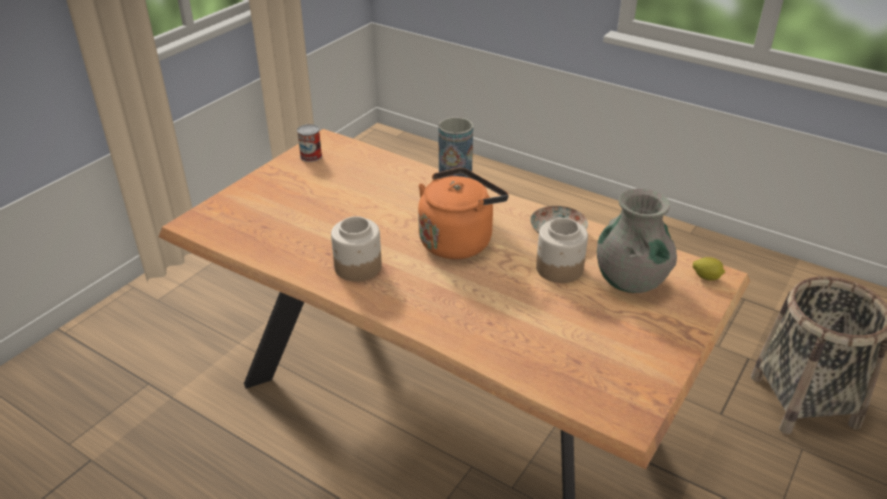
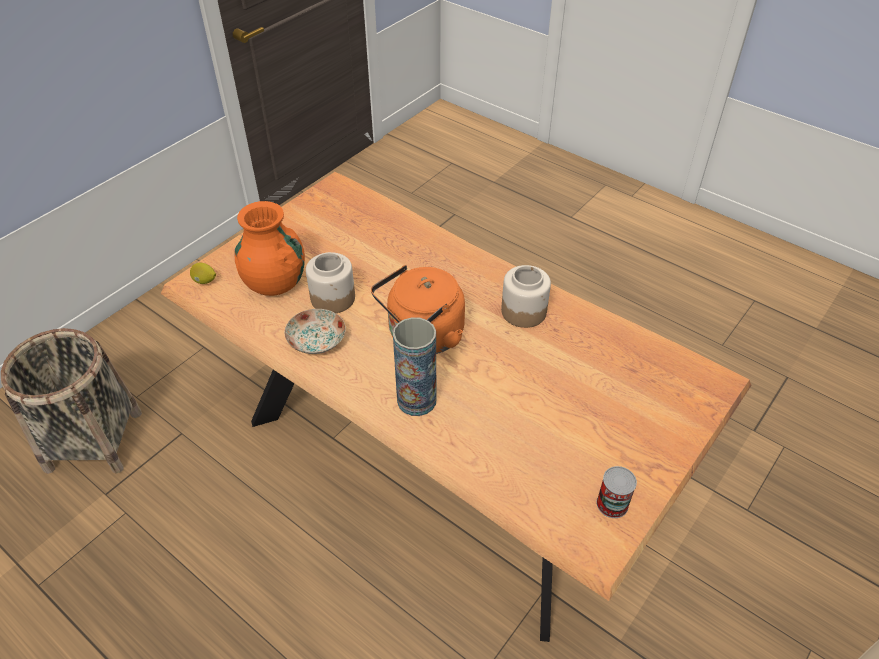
camera: 175 degrees left, 10 degrees up
grey vase [597,188,677,293] -> orange vase [234,201,305,296]

